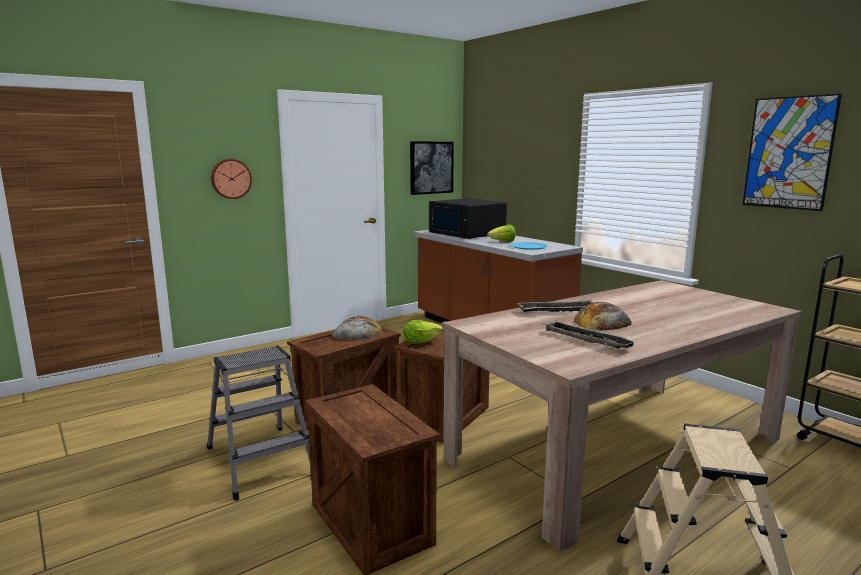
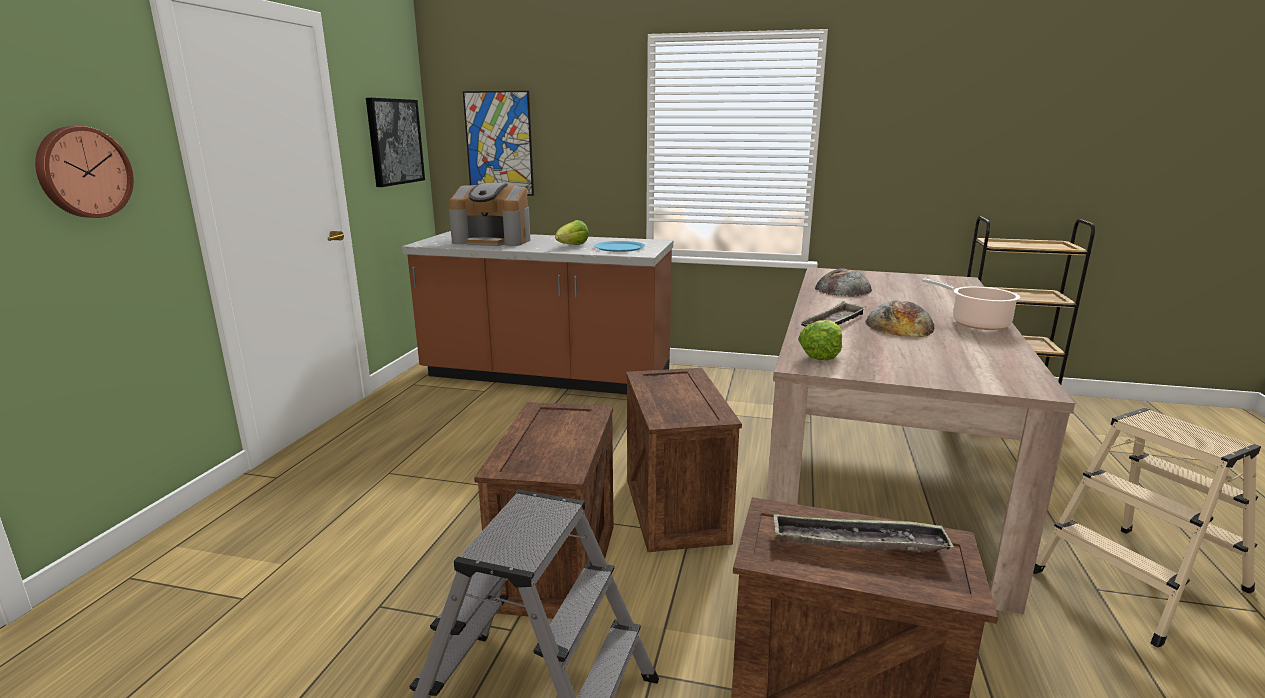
camera: 40 degrees left, 5 degrees up
bread [332,316,383,340] -> bread moved to [815,268,872,297]
lettuce [404,320,443,344] -> lettuce moved to [798,320,842,360]
black microwave [429,198,507,239] -> coffee machine [449,183,530,246]
tray [543,320,637,348] -> tray moved to [773,514,954,552]
picture [742,94,842,211] -> picture moved to [463,91,534,196]
none -> cooking pot [922,279,1020,330]

